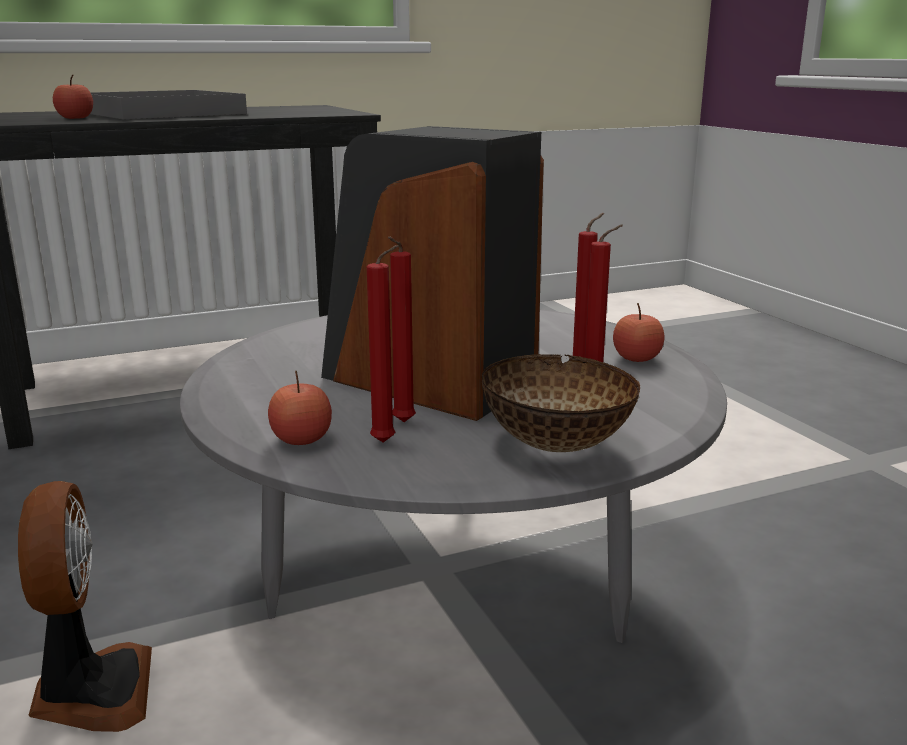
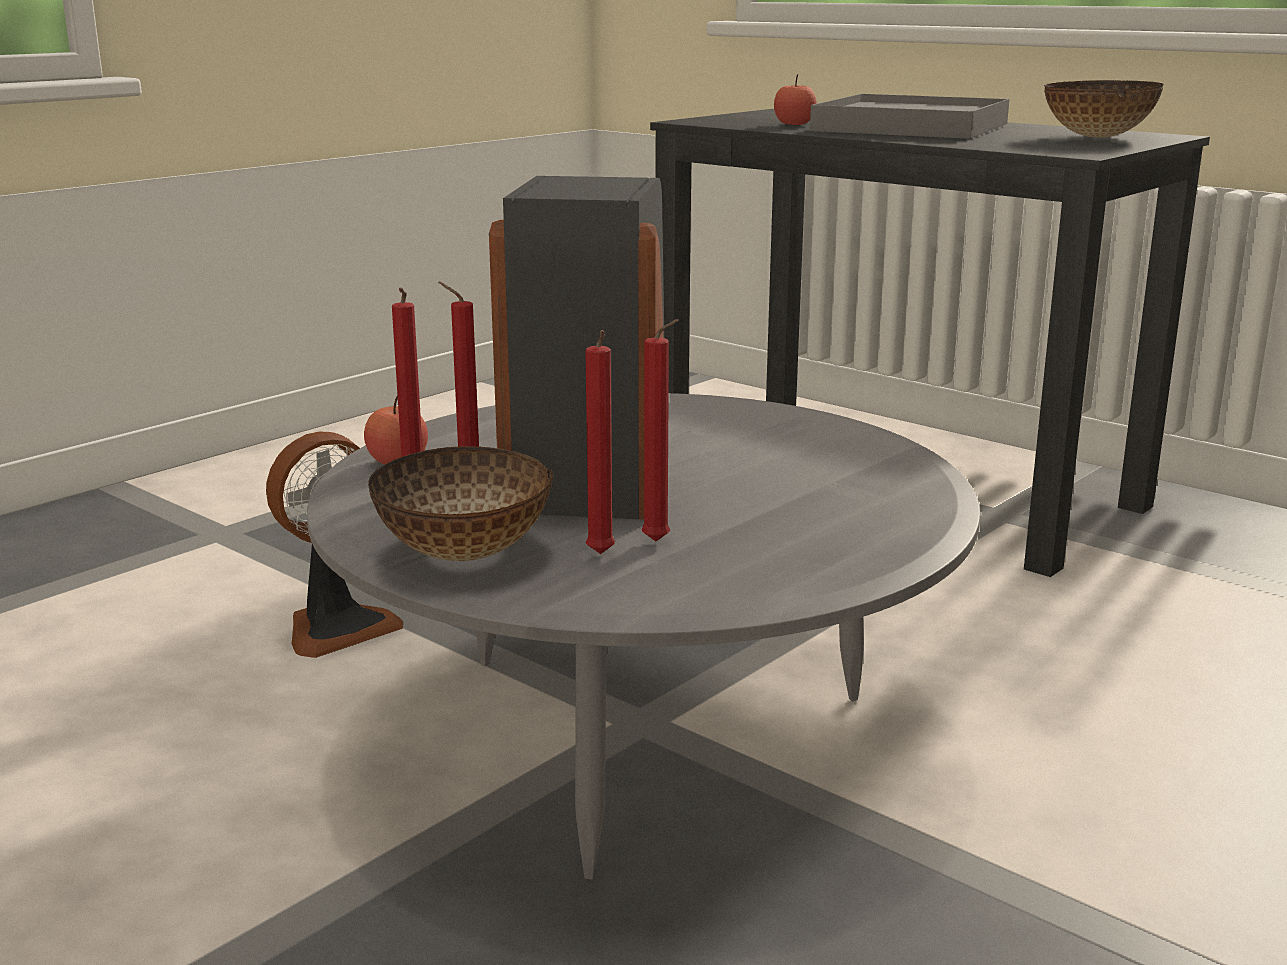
camera: 65 degrees right, 0 degrees up
apple [613,303,664,362] -> none
none -> bowl [1044,80,1164,138]

